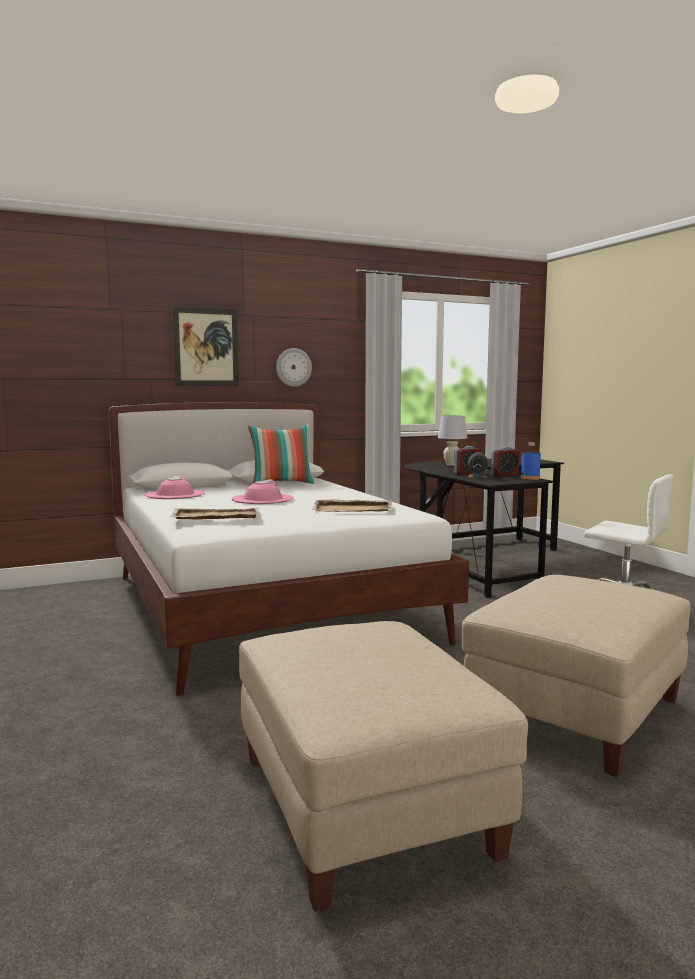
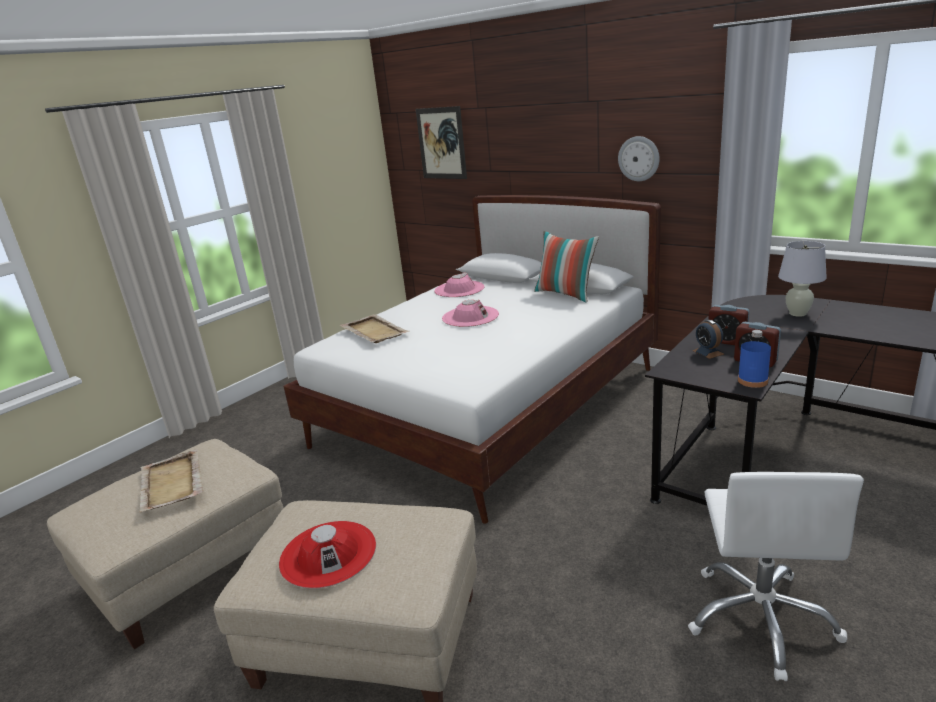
camera: 65 degrees right, 15 degrees up
picture [172,306,239,386] -> picture moved to [416,106,467,179]
beige tray [312,499,393,512] -> beige tray moved to [140,449,203,513]
none -> red hat [279,521,376,589]

